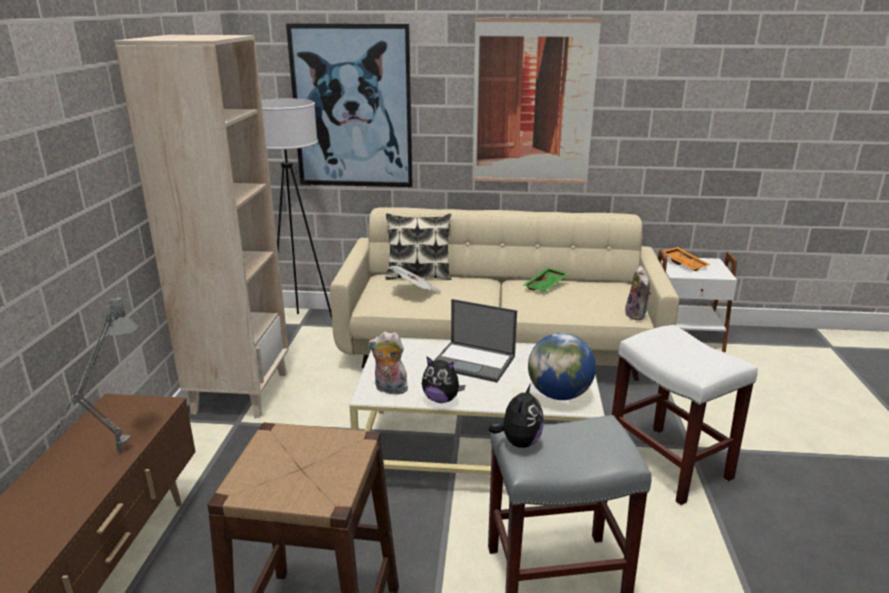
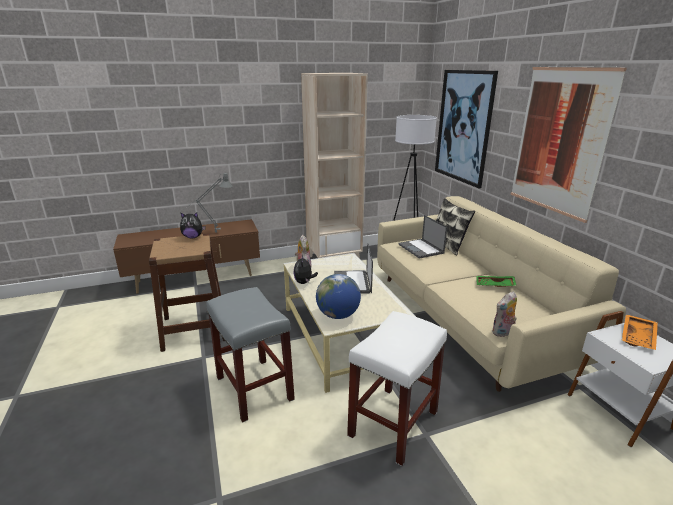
camera: 65 degrees right, 0 degrees up
newspaper [388,266,442,291] -> laptop [398,215,447,259]
plush toy [488,383,544,448] -> plush toy moved to [180,212,206,238]

